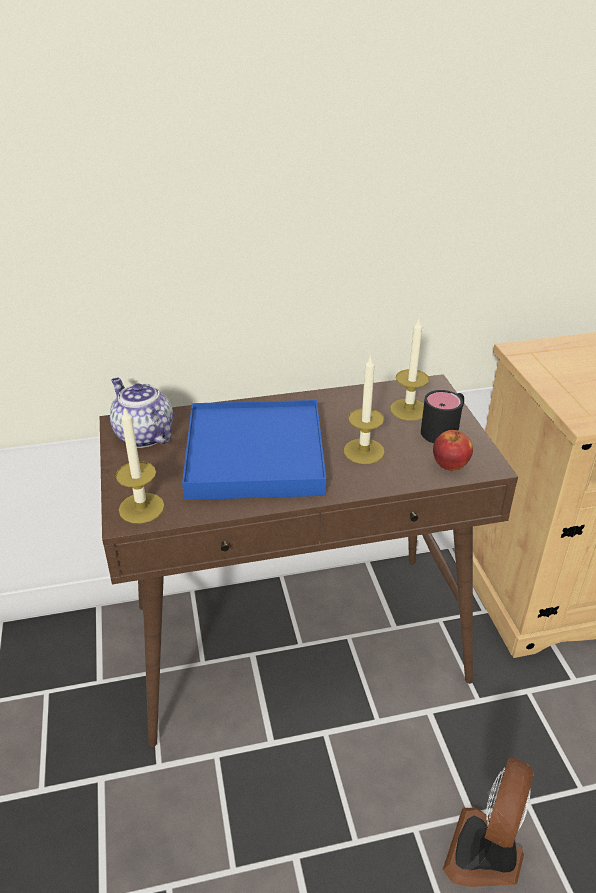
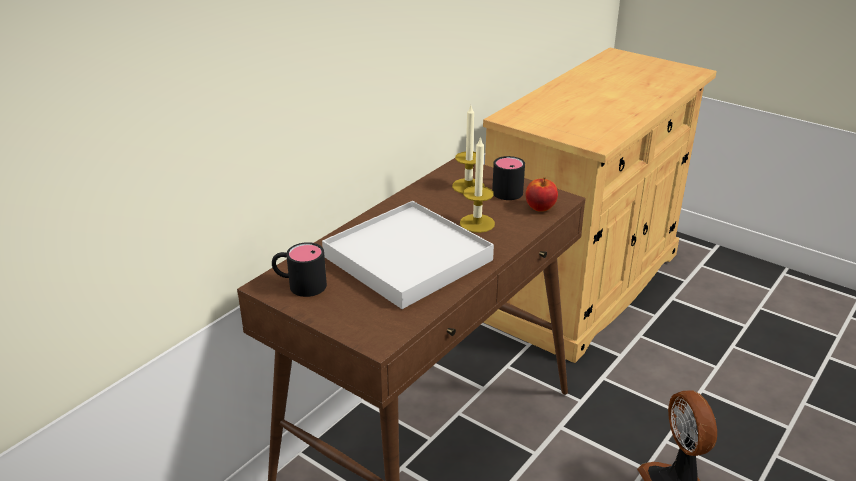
camera: 40 degrees left, 5 degrees down
teapot [110,378,173,448] -> black mug [272,242,327,297]
candle [116,409,165,523] -> none
blue tray [182,400,326,500] -> white tray [322,201,494,309]

